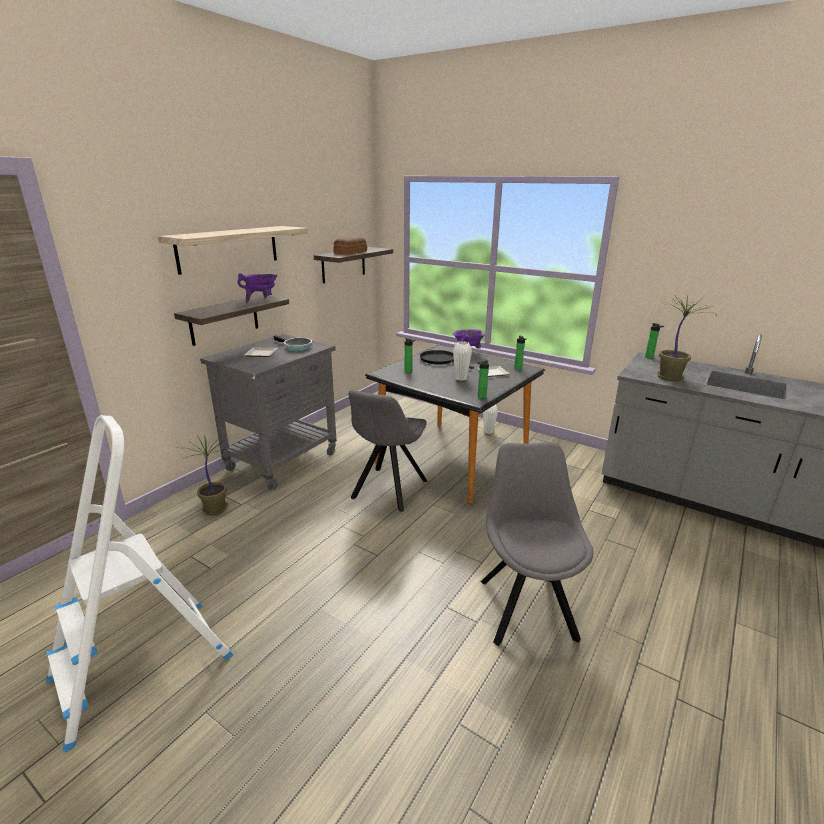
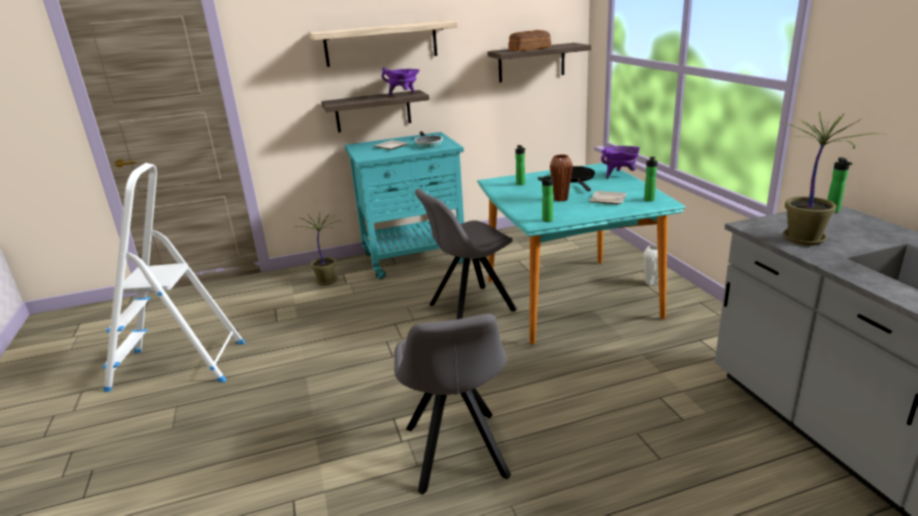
camera: 40 degrees right, 0 degrees up
grey cart [200,334,337,490] -> turquoise cart [345,132,464,279]
black dining table [365,345,545,503] -> turquoise dining table [477,163,686,344]
white vase [453,341,472,381] -> brown vase [550,154,573,202]
grey chair [481,442,593,646] -> grey chair turned 135 degrees clockwise [394,314,511,495]

